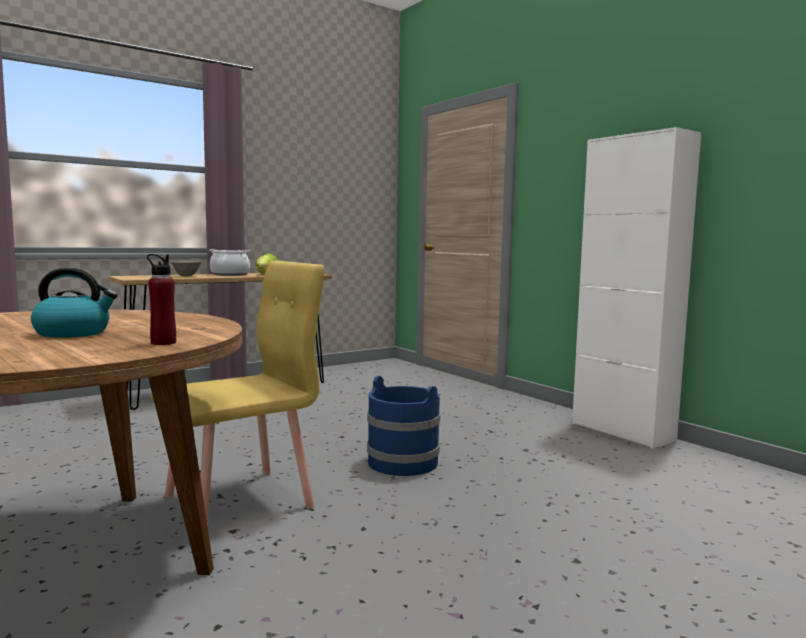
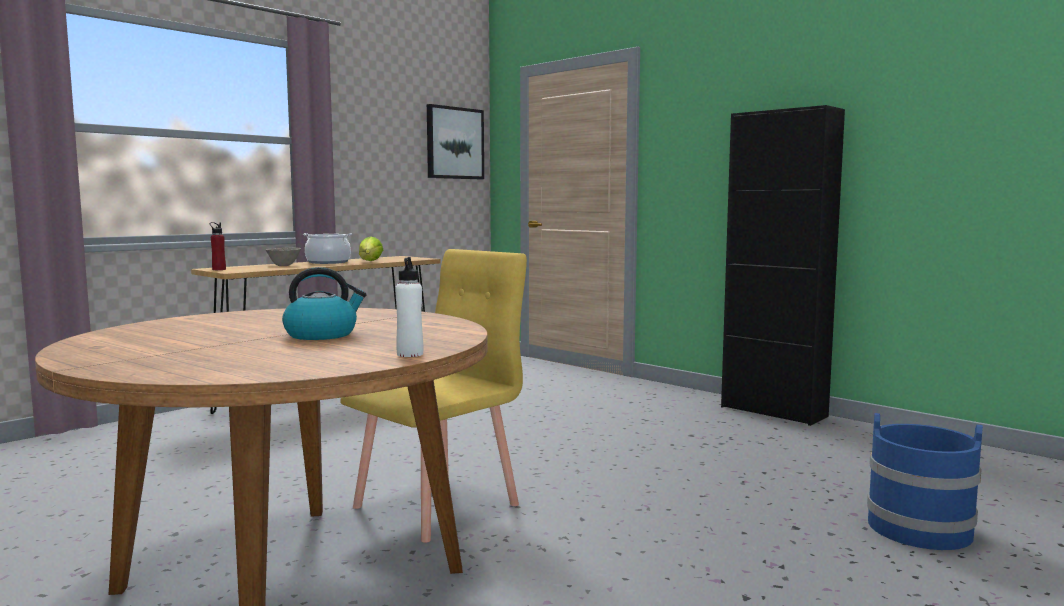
camera: 10 degrees left, 0 degrees up
red bottle [147,254,176,345] -> red bottle moved to [210,222,226,270]
blue bucket [367,376,440,476] -> blue bucket moved to [867,413,983,550]
white cabinet [572,127,701,449] -> black cabinet [721,105,845,426]
none -> white bottle [395,257,423,357]
none -> picture [427,104,484,179]

